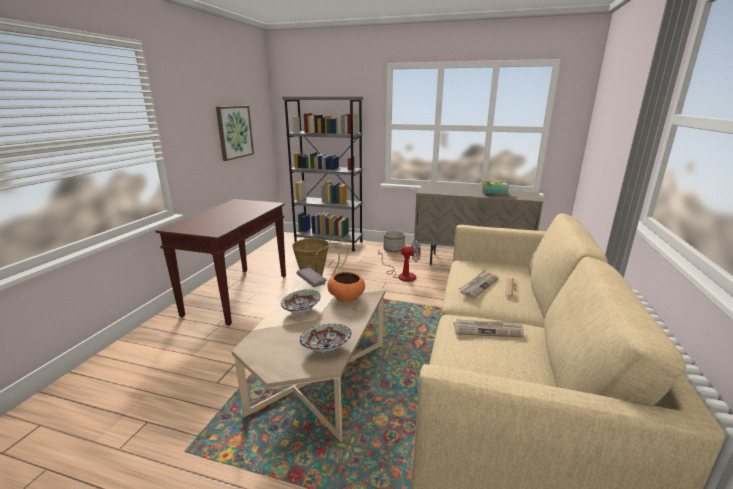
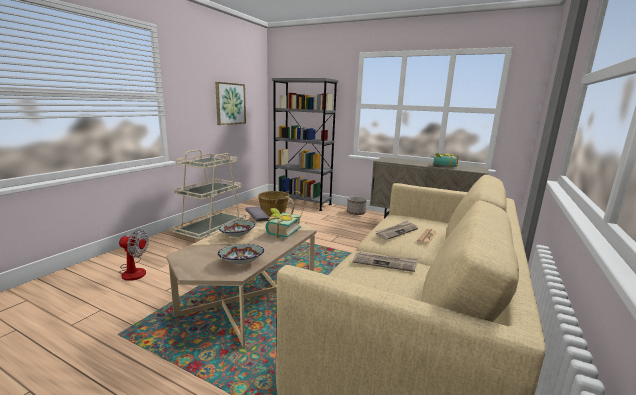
camera: 10 degrees right, 5 degrees down
brown console table [155,199,286,326] -> beige cart [172,150,246,239]
orange bowl [327,272,365,303] -> book [266,208,301,238]
fan [379,240,421,282] -> fan moved to [119,230,149,281]

